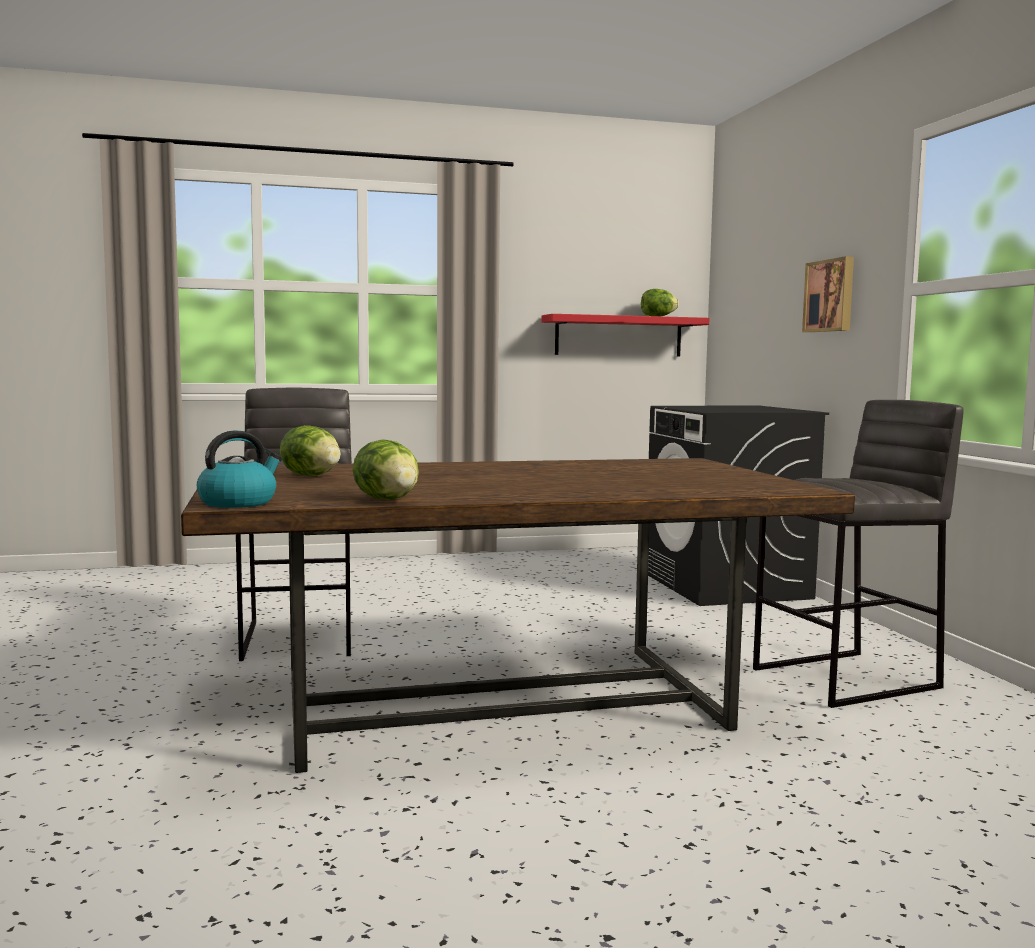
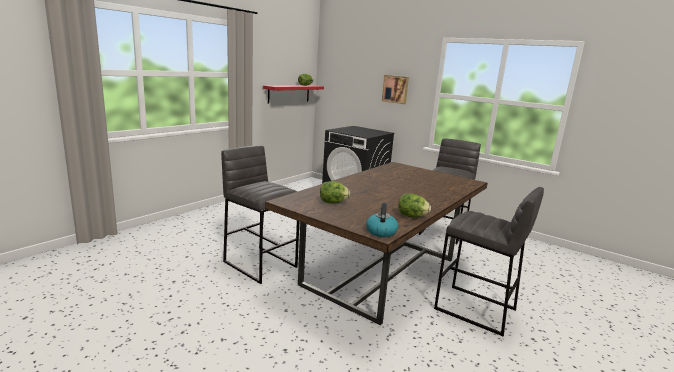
camera: 40 degrees left, 10 degrees up
none -> grey stool [434,187,544,336]

